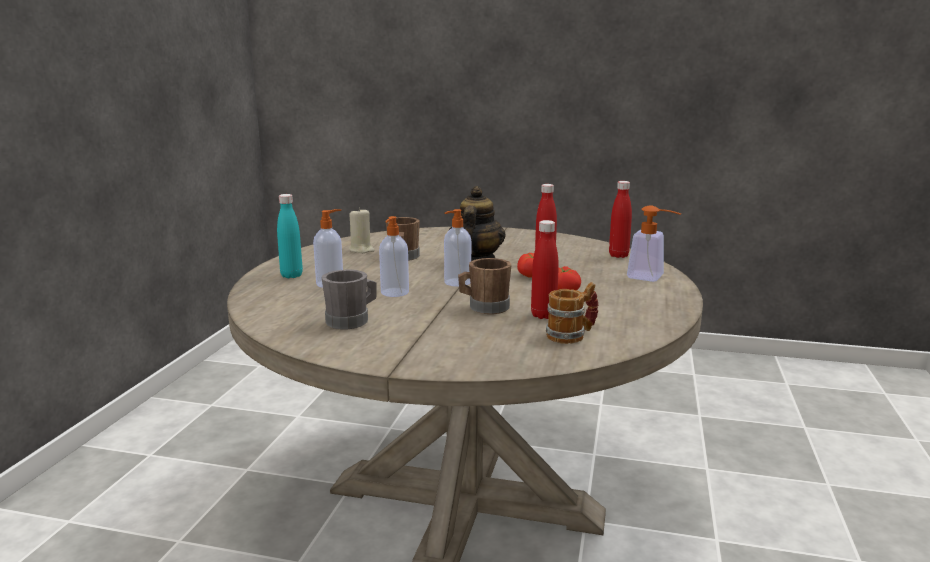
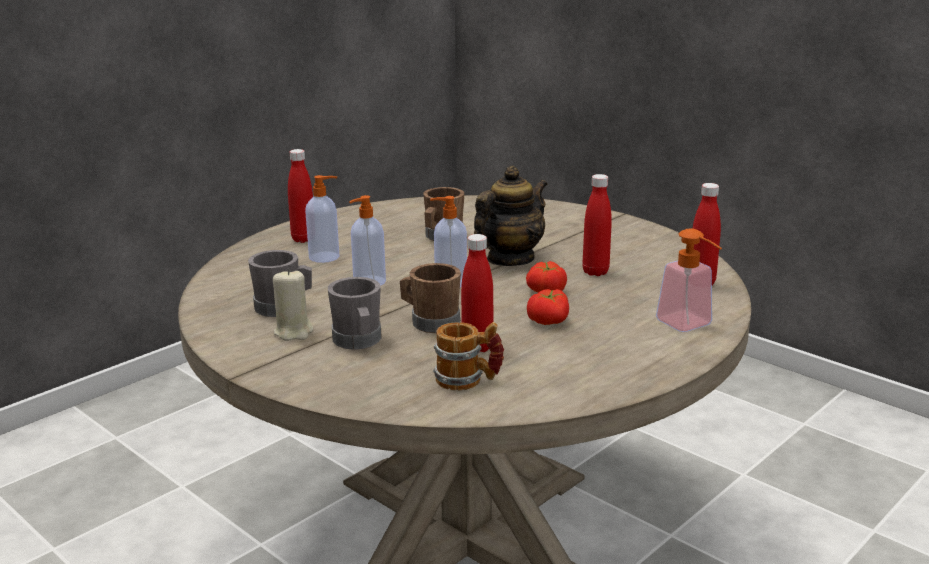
camera: 30 degrees right, 5 degrees up
turquoise bottle [277,194,303,278] -> red bottle [288,149,313,243]
beige candle [349,207,375,253] -> beige candle moved to [273,269,313,341]
none -> grey mug [328,277,382,350]

